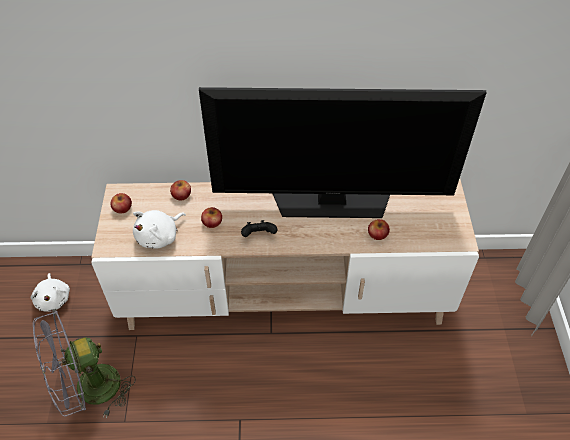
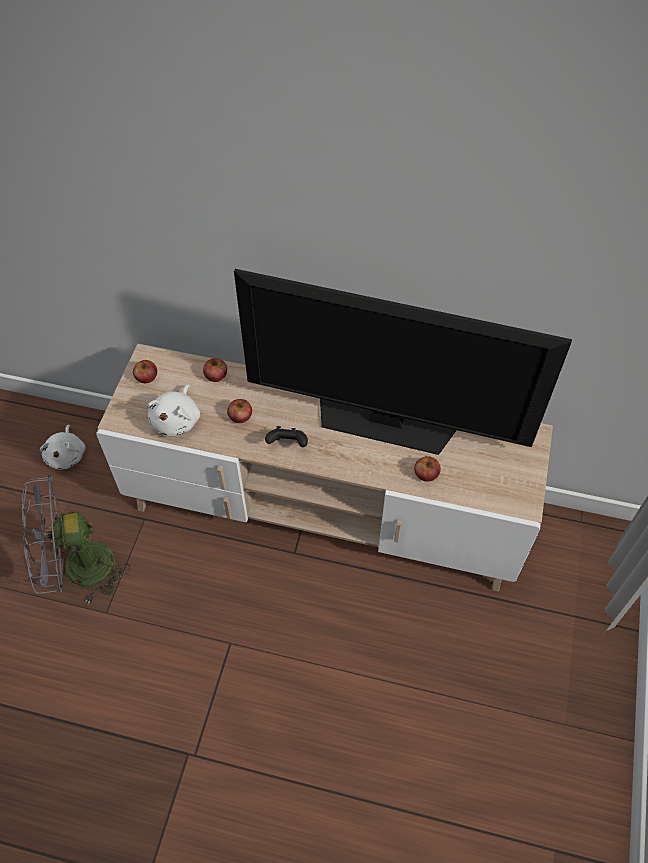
camera: 15 degrees right, 5 degrees up
white plush toy [133,210,186,249] -> white plush toy turned 45 degrees counterclockwise [147,385,200,436]

